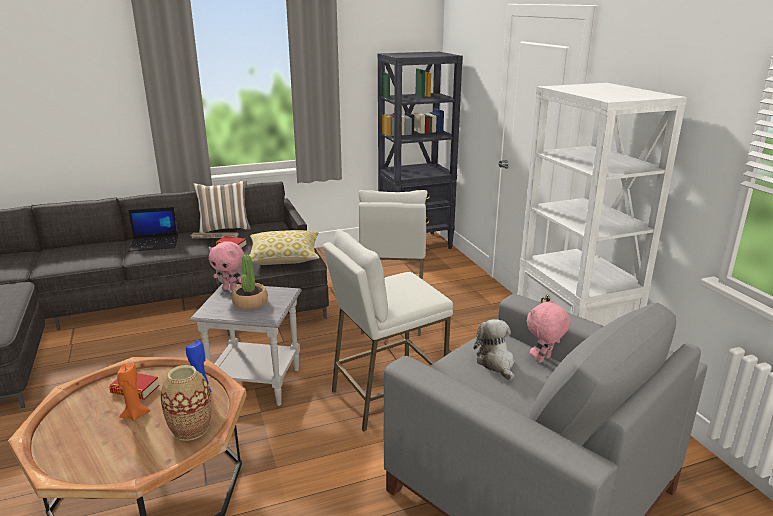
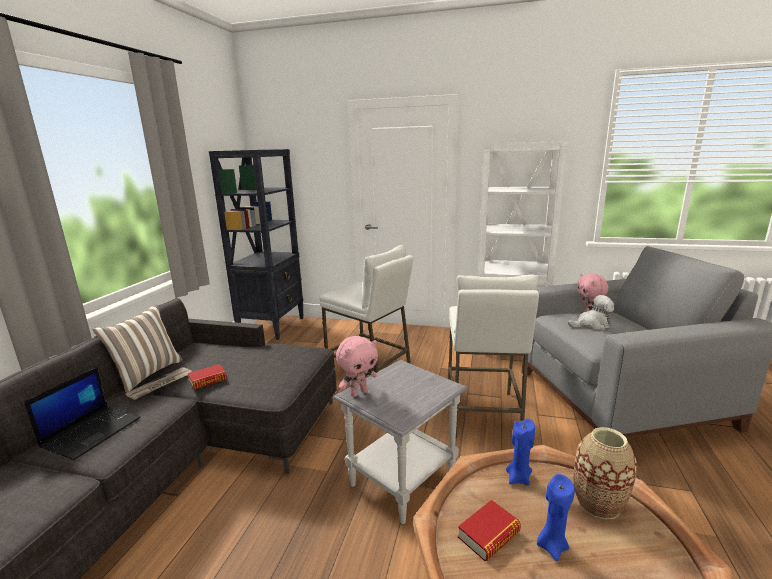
camera: 55 degrees left, 5 degrees down
orange candle [117,363,150,421] -> blue candle [537,474,575,561]
potted plant [232,255,268,310] -> none
pillow [249,230,320,265] -> none
plush toy [474,319,514,381] -> plush toy turned 150 degrees clockwise [568,295,614,331]

